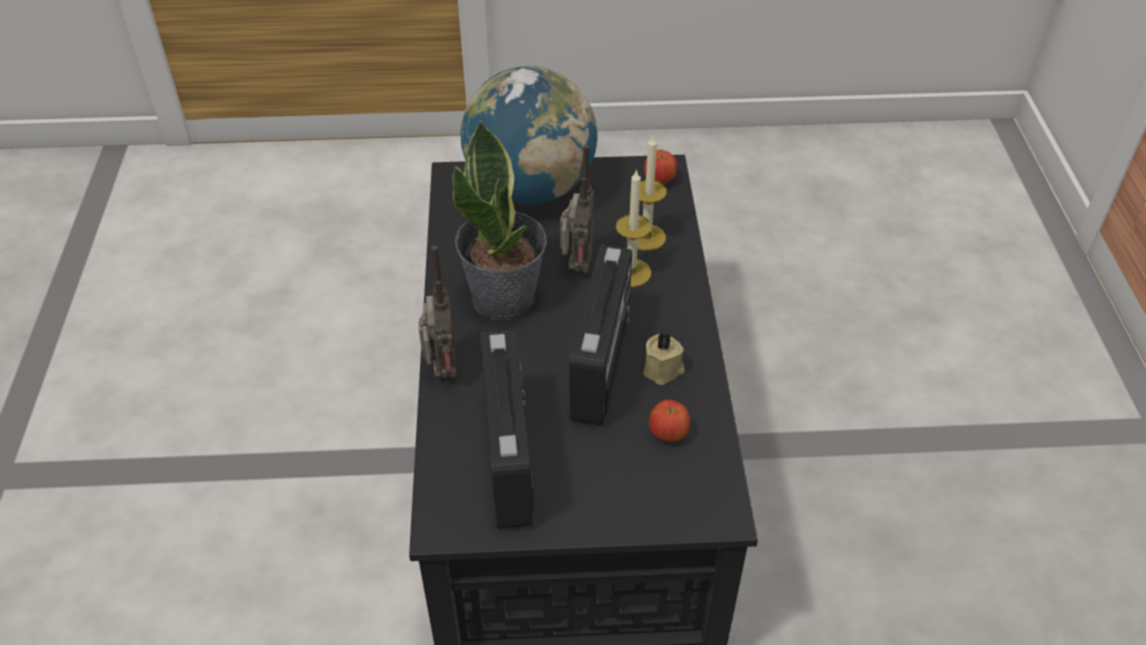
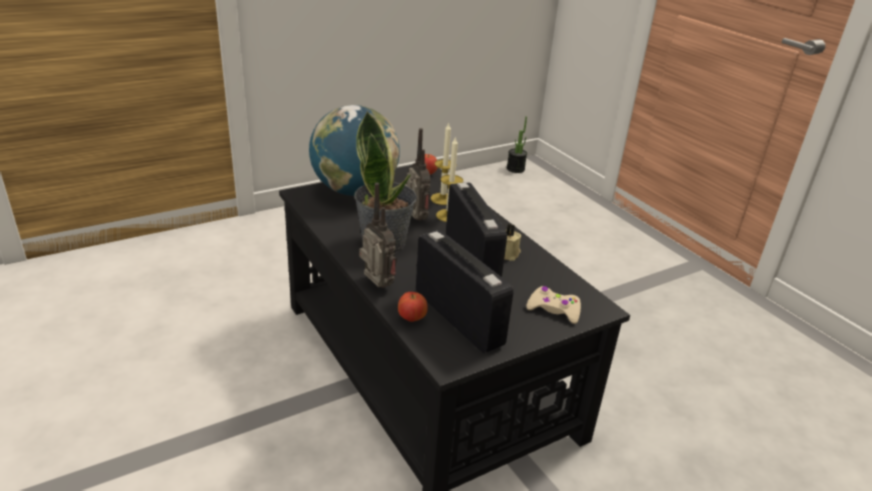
camera: 30 degrees left, 15 degrees down
apple [649,400,690,441] -> apple moved to [398,292,428,322]
none -> potted plant [507,116,527,173]
none -> beige game controller [526,286,581,324]

